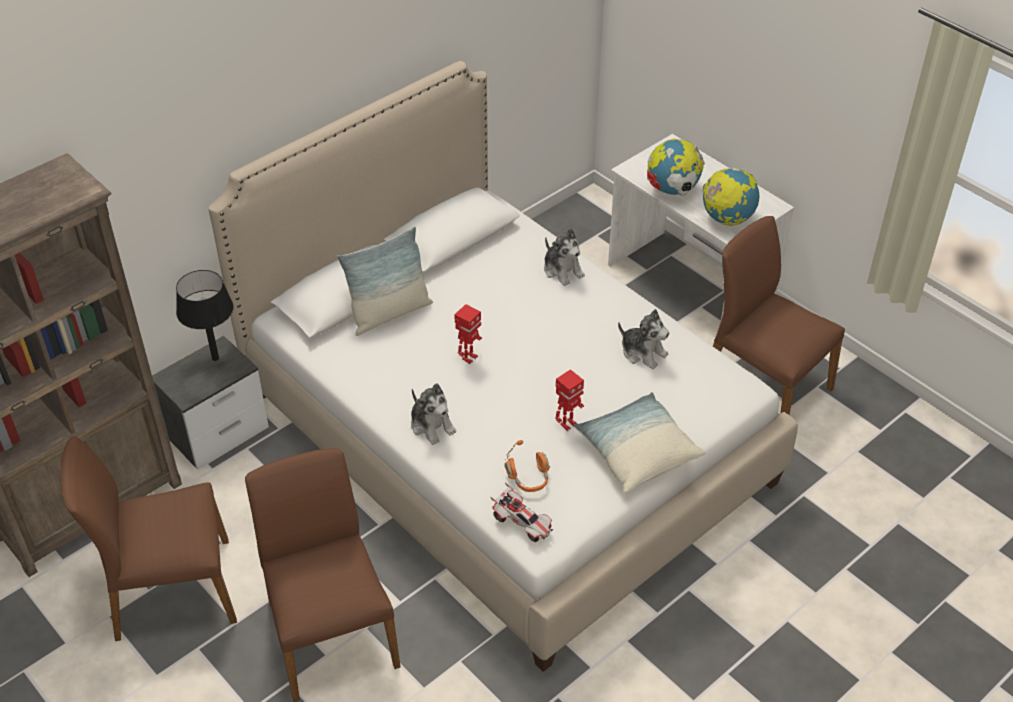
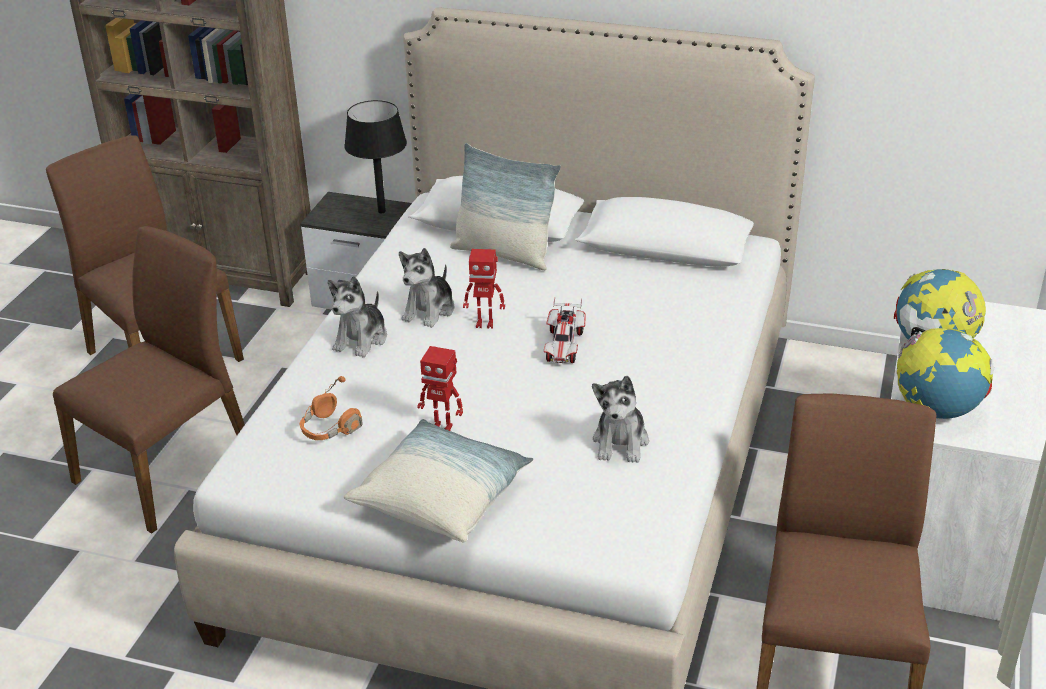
camera: 60 degrees right, 10 degrees down
toy car [490,482,553,542] -> toy car moved to [544,297,586,364]
plush toy [544,228,585,286] -> plush toy moved to [399,248,454,328]

